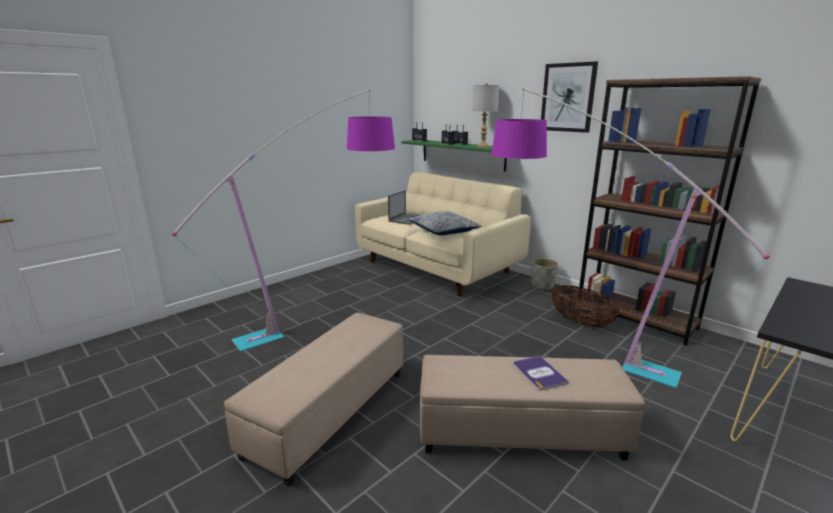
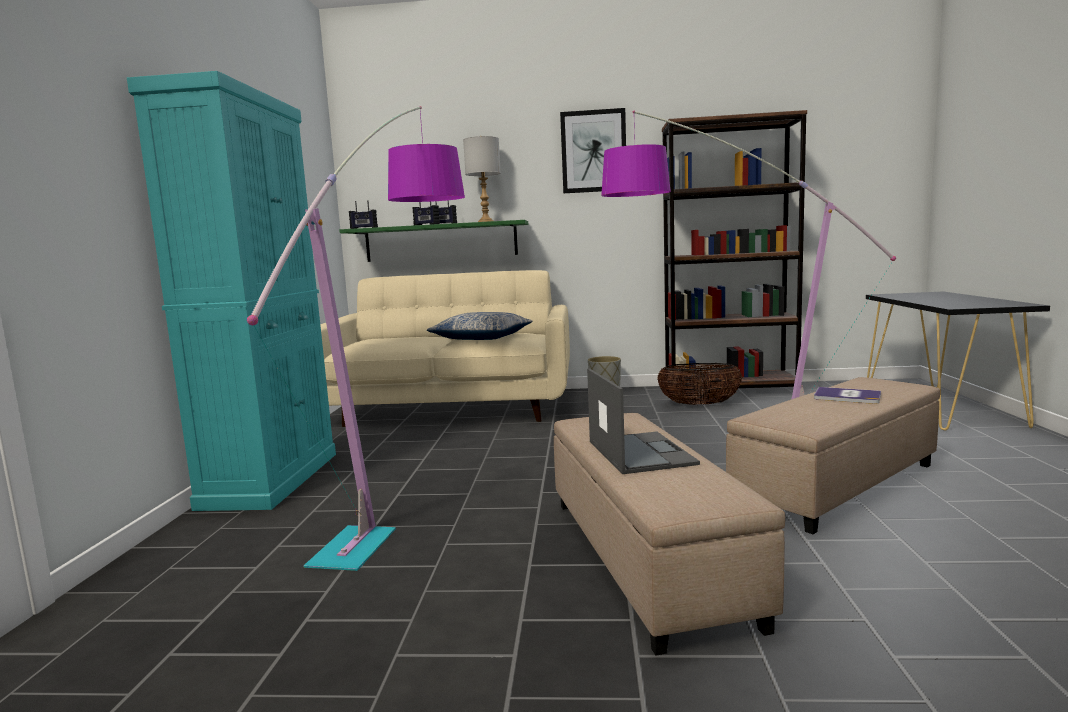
camera: 40 degrees left, 10 degrees down
laptop [388,190,420,225] -> laptop moved to [587,368,700,474]
none -> turquoise cabinet [127,71,336,511]

